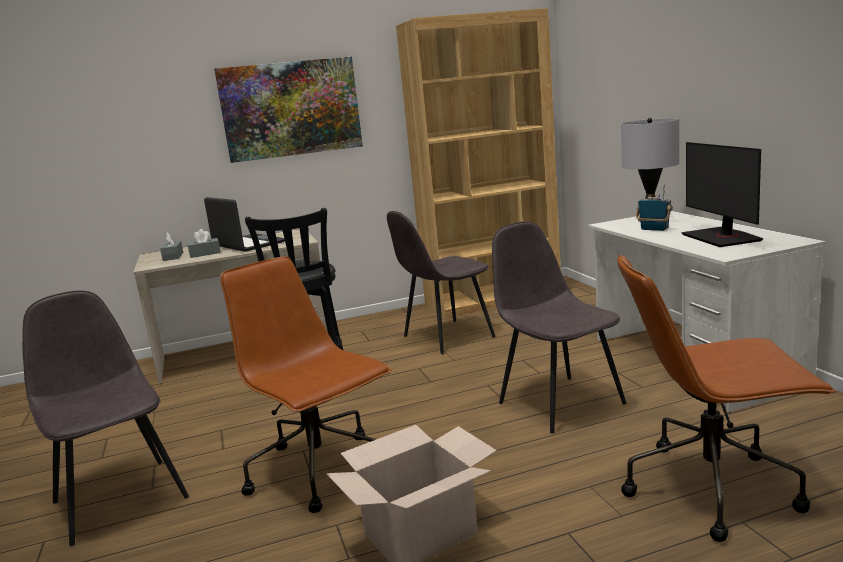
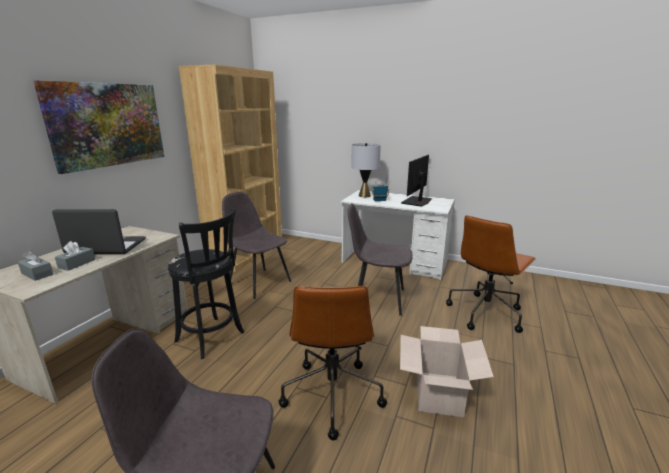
camera: 50 degrees left, 5 degrees up
brown office chair [220,256,391,513] -> brown office chair turned 90 degrees counterclockwise [279,286,387,440]
grey chair [387,211,496,354] -> grey chair turned 120 degrees clockwise [222,192,291,299]
monitor [681,142,764,247] -> monitor turned 90 degrees clockwise [401,155,433,207]

